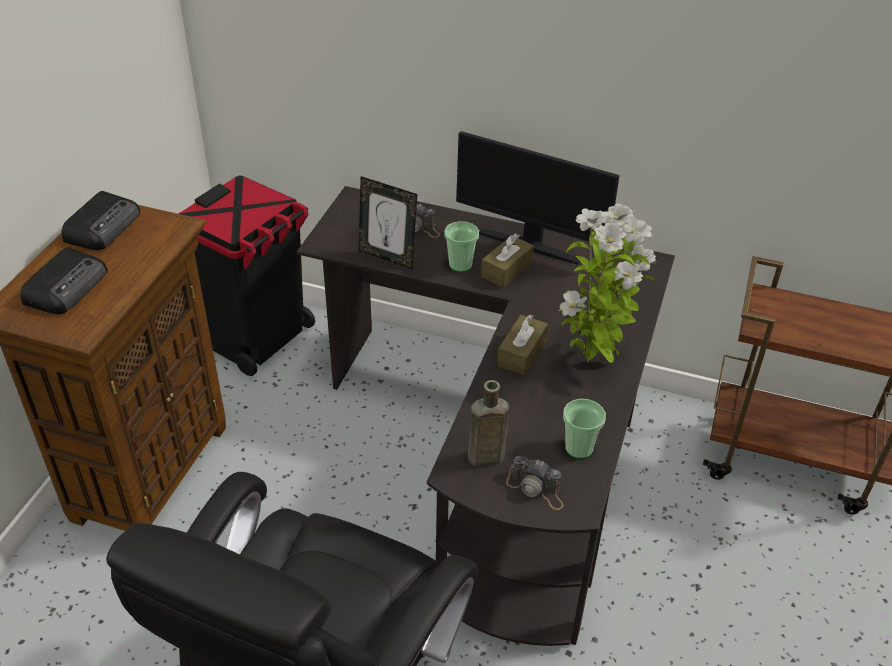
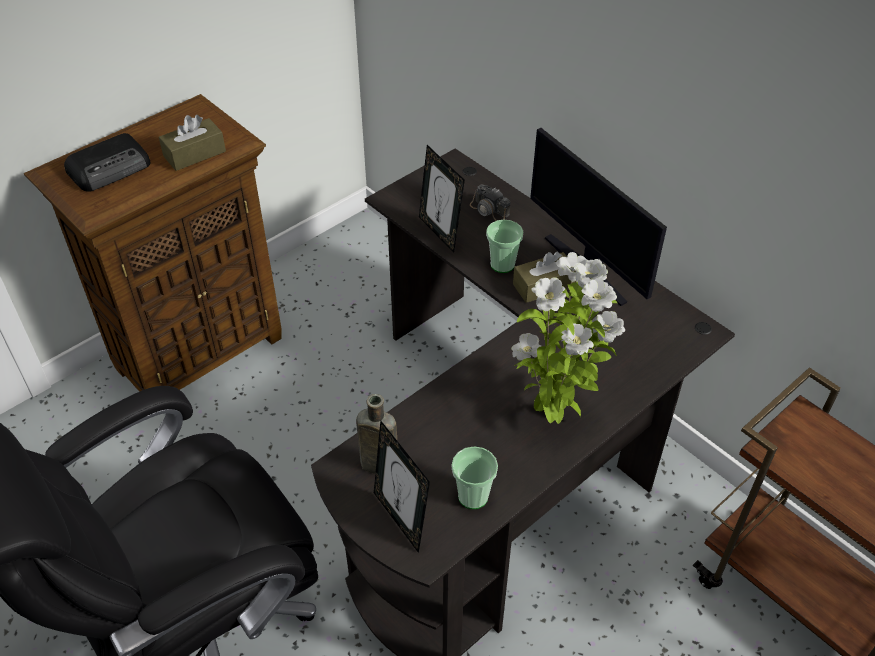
camera: 30 degrees right, 5 degrees up
radio [61,191,140,250] -> none
black trash can [179,175,315,376] -> none
brown tissue box [497,314,548,375] -> brown tissue box moved to [159,115,226,171]
camera [506,456,564,510] -> picture frame [374,420,430,553]

